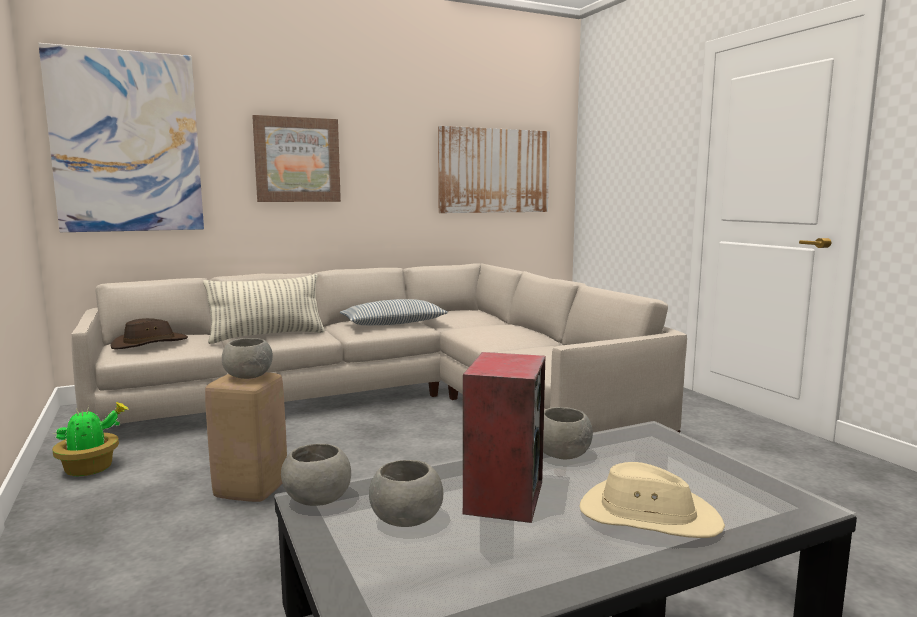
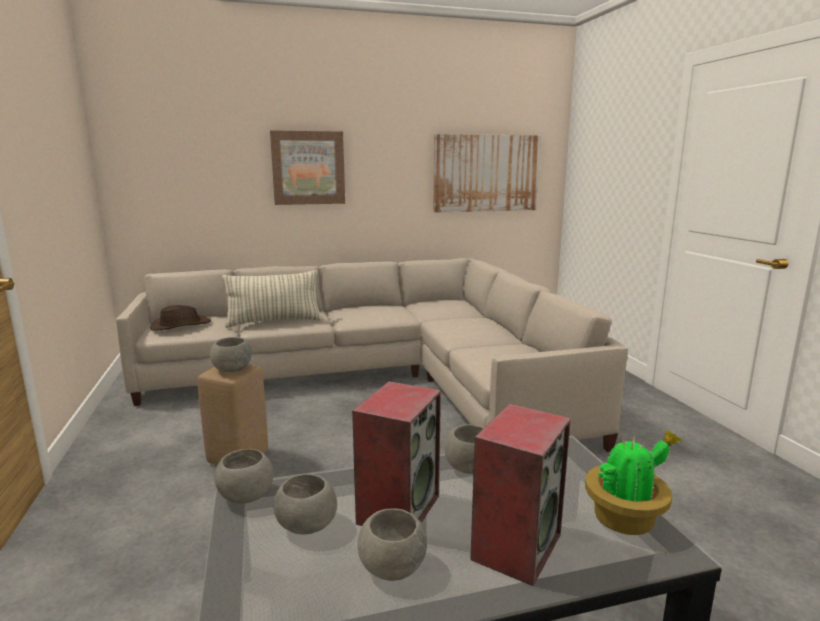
camera: 10 degrees right, 5 degrees up
picture [38,43,204,232] -> none
potted plant [52,402,128,476] -> potted plant moved to [585,429,681,535]
pillow [339,299,448,325] -> none
beige hat [579,462,725,538] -> speaker [470,404,571,586]
none -> grey bowl [357,508,427,581]

